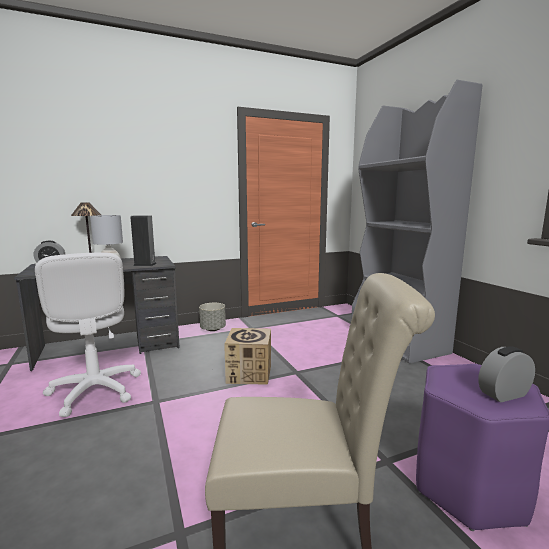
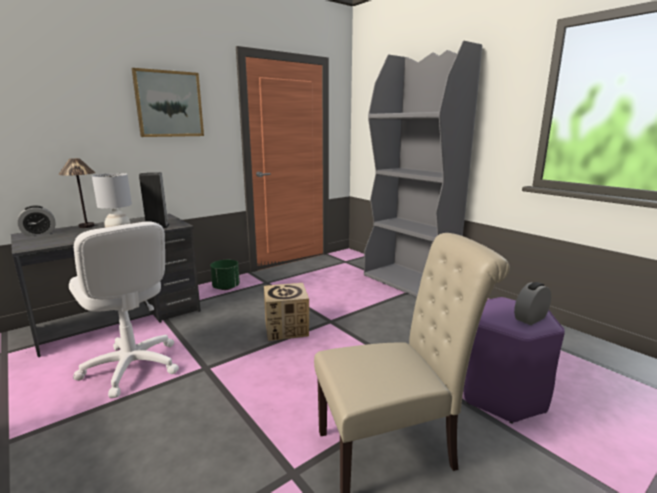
camera: 15 degrees left, 5 degrees up
grey planter [199,303,226,331] -> green planter [210,260,240,290]
none -> picture [132,68,204,137]

